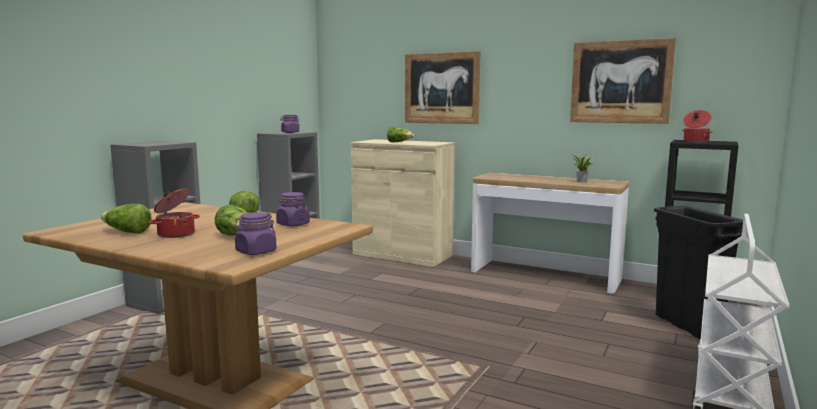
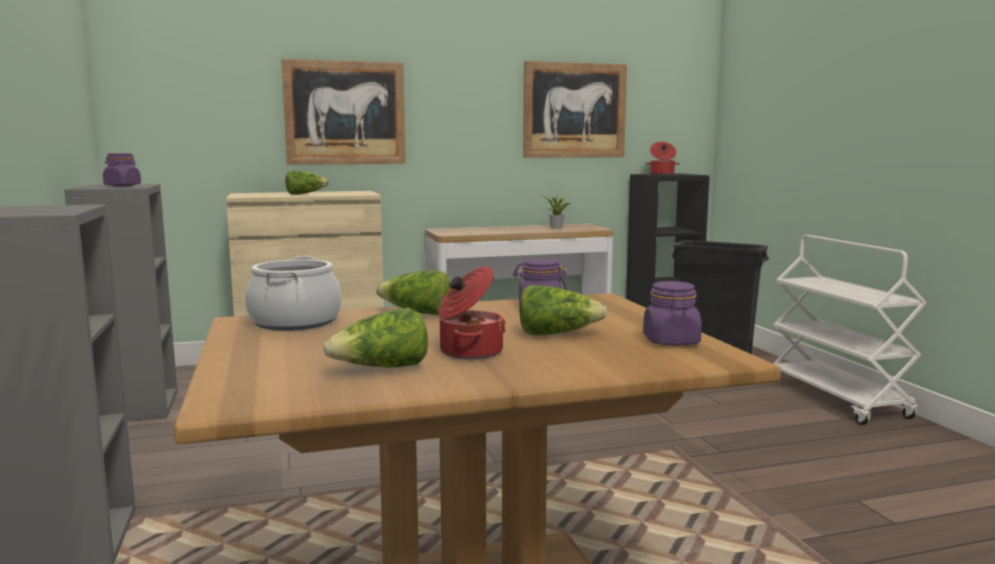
camera: 45 degrees left, 0 degrees up
none -> cooking pot [245,256,342,331]

